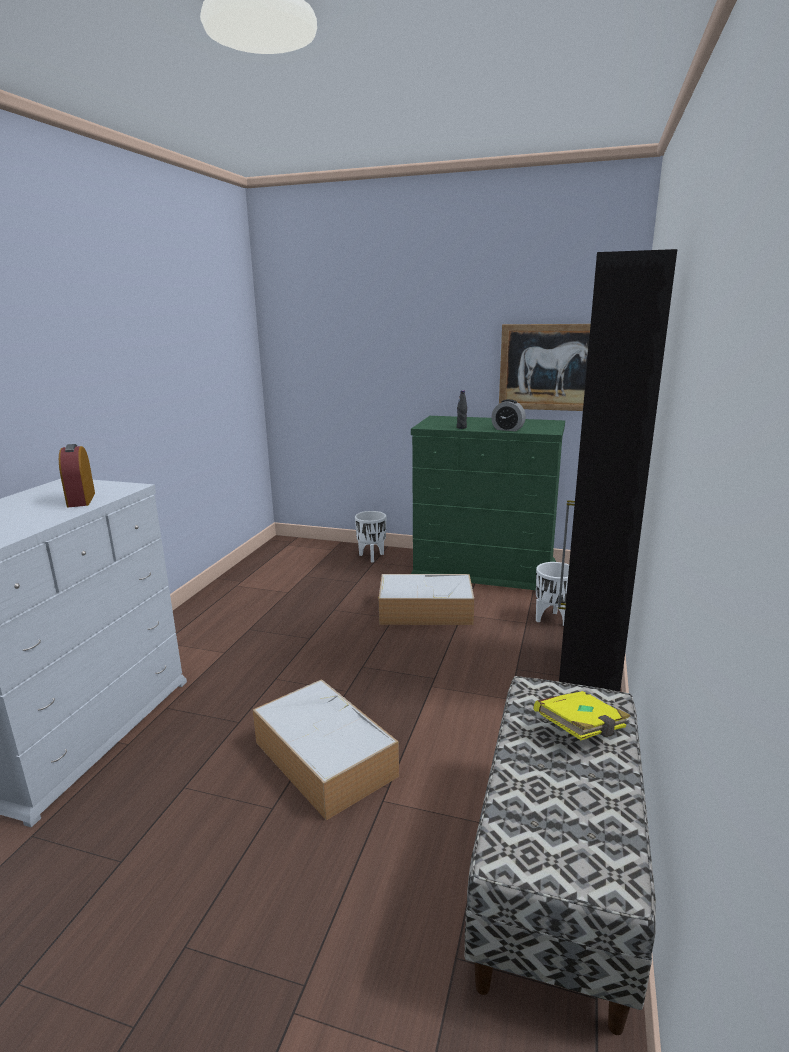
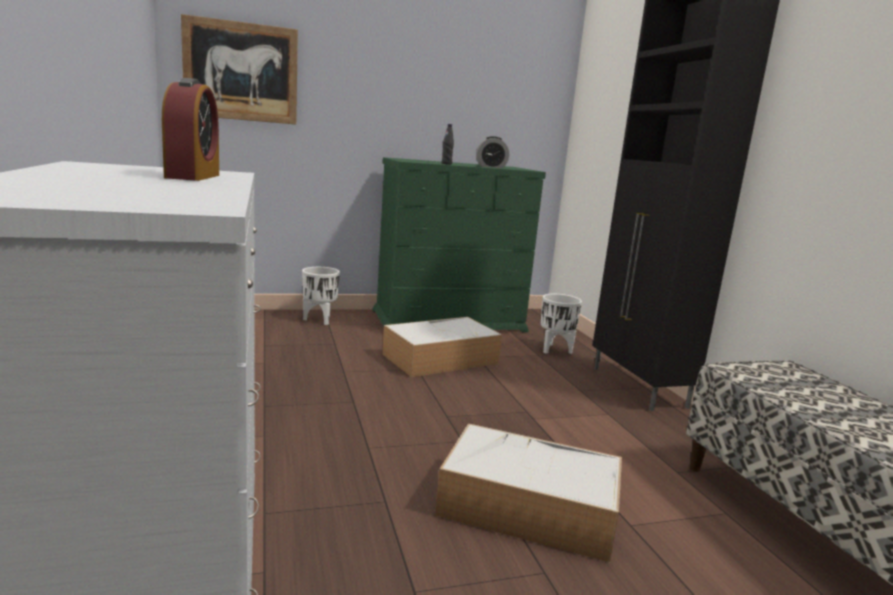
camera: 35 degrees left, 5 degrees down
alarm clock [59,444,95,507] -> alarm clock turned 135 degrees counterclockwise [162,78,219,181]
picture [499,324,591,411] -> picture moved to [181,14,298,125]
yellow book [534,691,631,740] -> none

